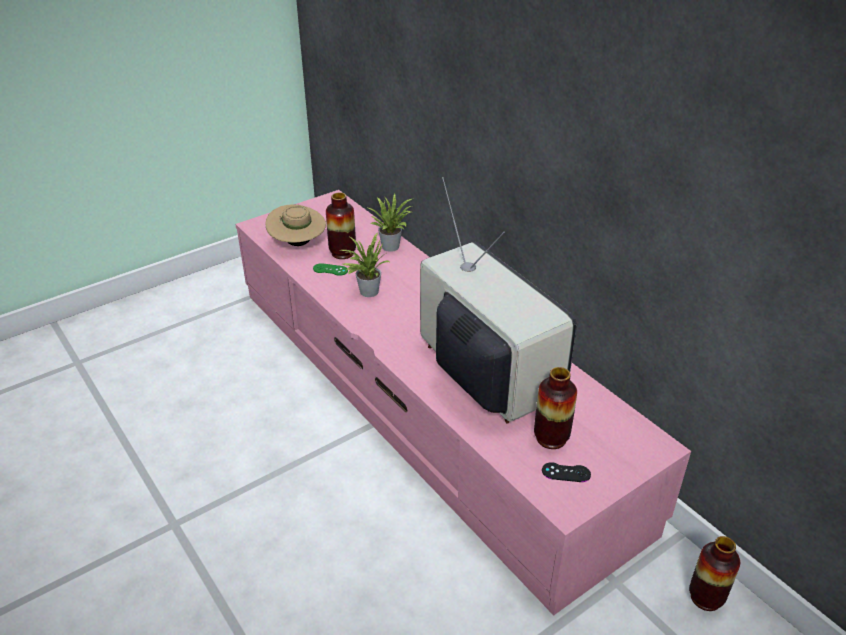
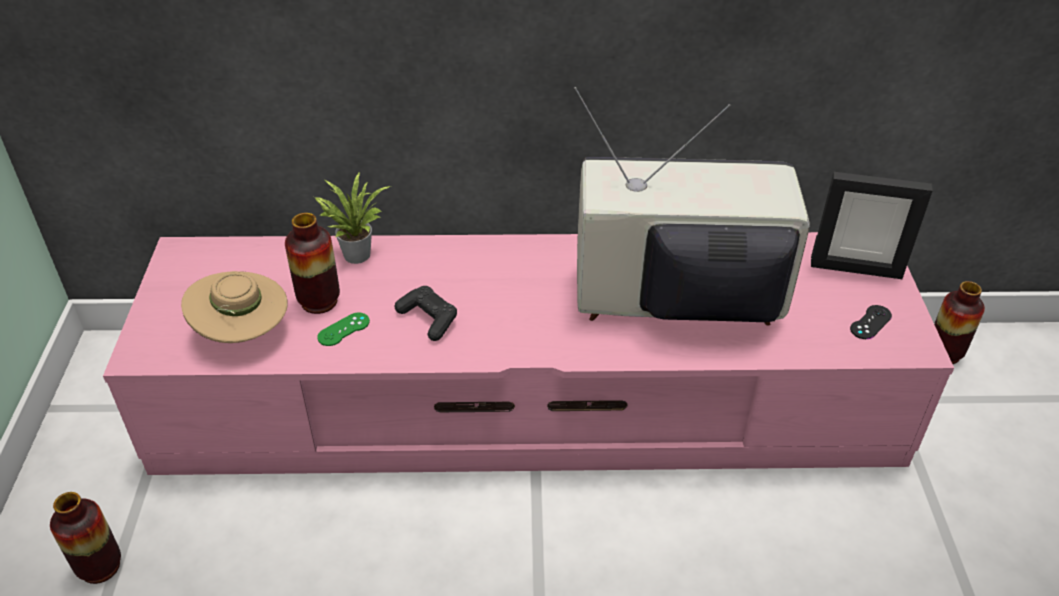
camera: 55 degrees left, 5 degrees up
potted plant [340,232,391,297] -> black game controller [395,286,457,341]
vase [534,367,577,449] -> vase moved to [50,492,121,584]
none -> picture frame [811,172,933,279]

